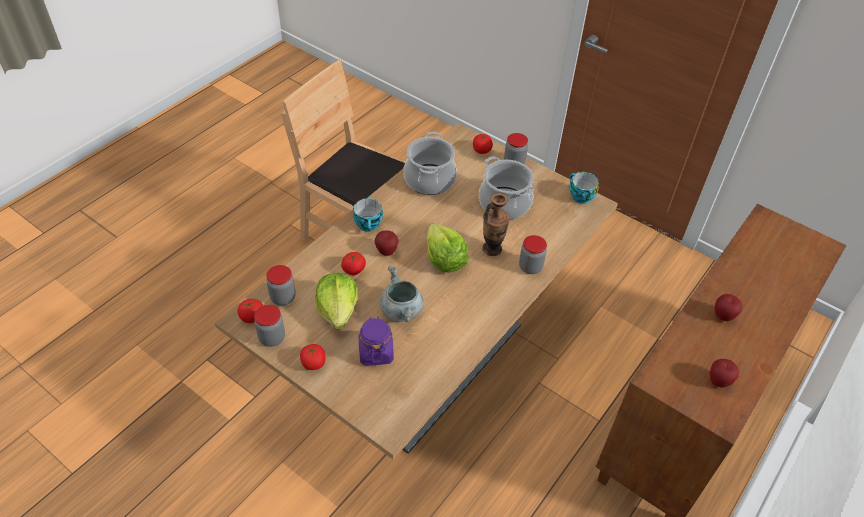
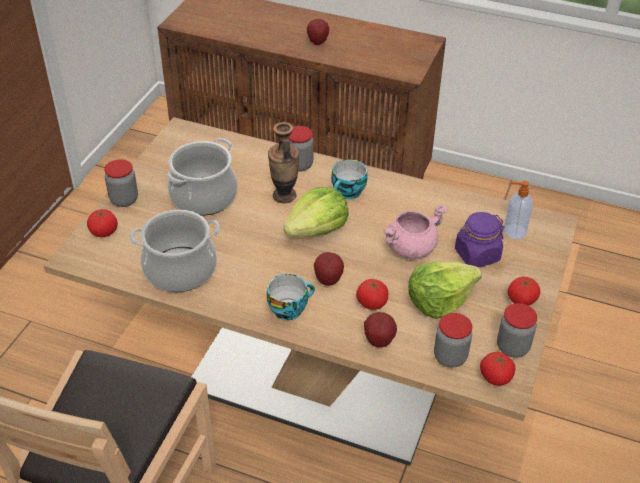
camera: 105 degrees left, 5 degrees down
grey cooking pot [379,266,424,322] -> pink cooking pot [384,204,448,259]
cup [570,172,599,204] -> cup moved to [331,159,368,199]
apple [710,359,739,388] -> apple moved to [364,312,397,347]
none -> soap dispenser [504,181,533,239]

